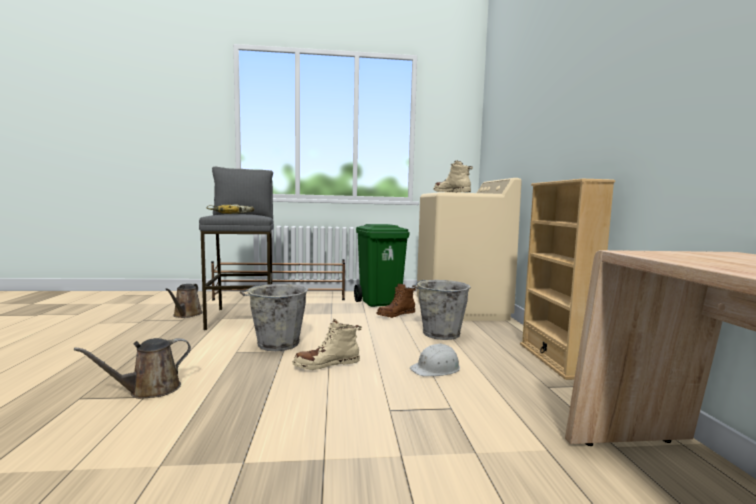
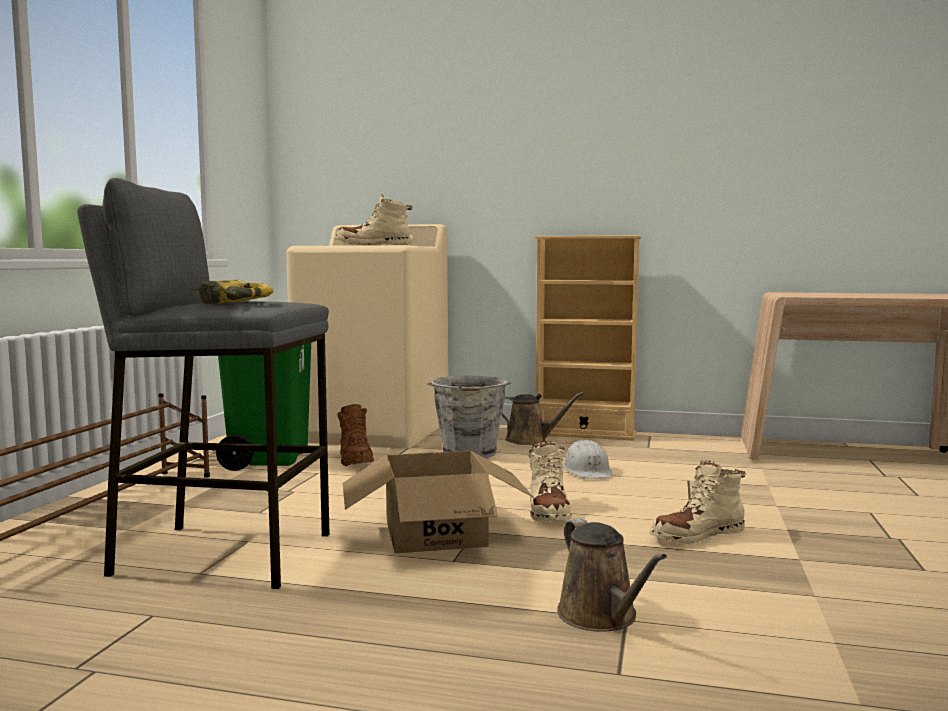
camera: 70 degrees left, 0 degrees up
brown watering can [165,284,203,318] -> brown watering can moved to [502,392,584,445]
grey bucket [240,284,308,351] -> cardboard box [343,451,534,553]
none -> beige boot [650,460,746,544]

